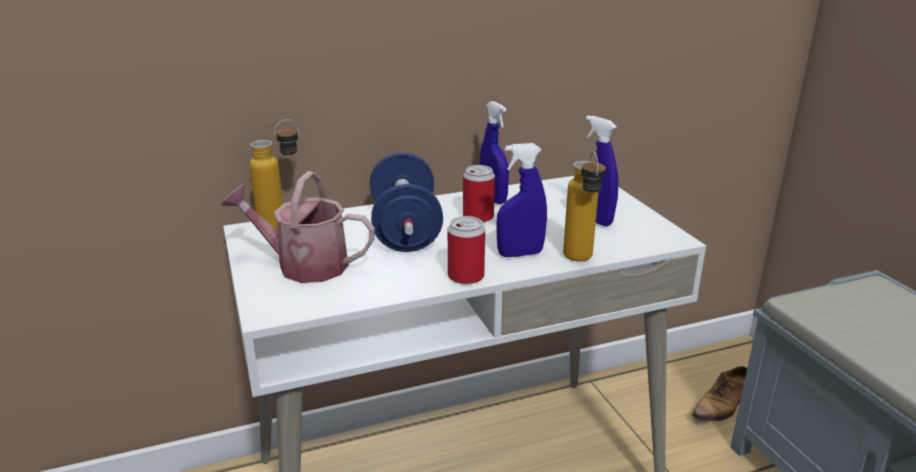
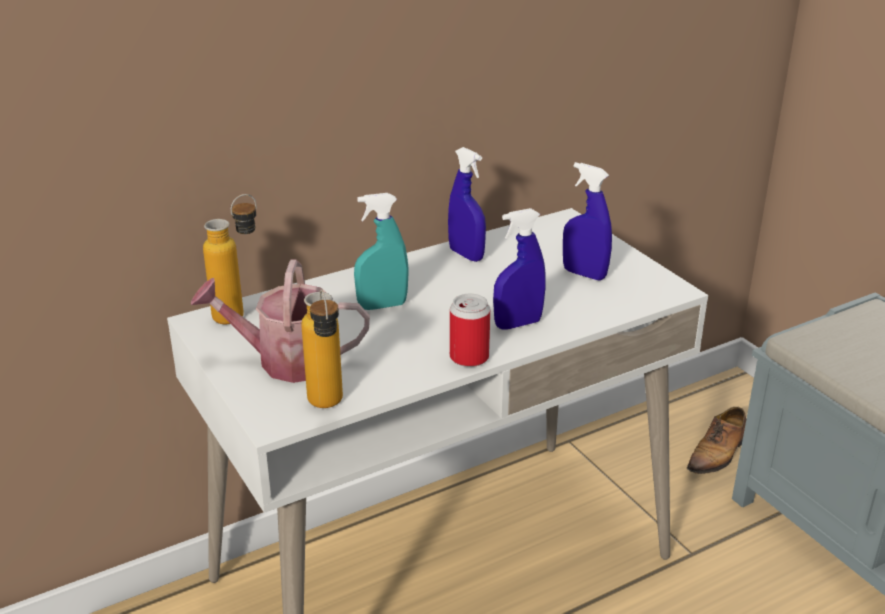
camera: 10 degrees left, 5 degrees up
blue dumbbell [370,152,443,252] -> turquoise spray bottle [354,193,409,310]
can [463,165,495,222] -> none
bottle [563,152,606,261] -> bottle moved to [301,289,343,408]

